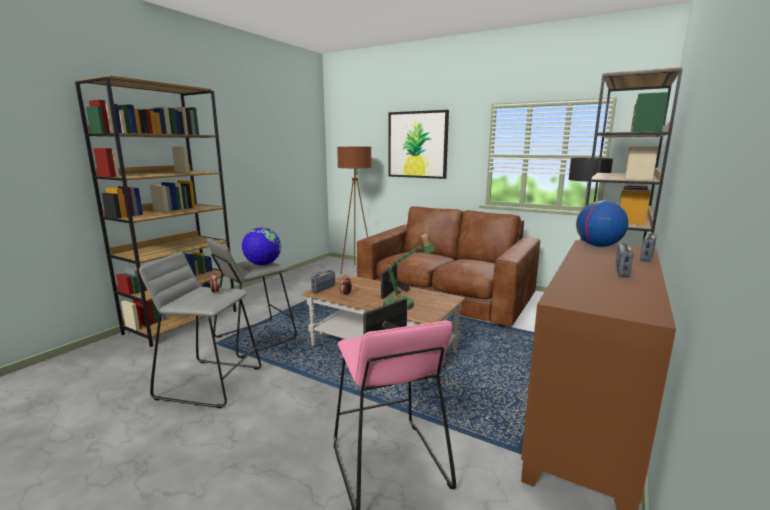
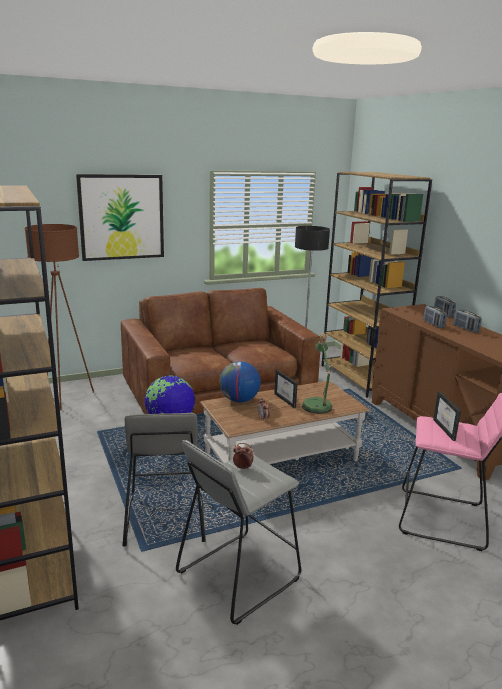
camera: 55 degrees left, 5 degrees up
radio [311,270,335,293] -> radio moved to [423,305,447,328]
globe [576,200,628,247] -> globe moved to [220,361,261,402]

